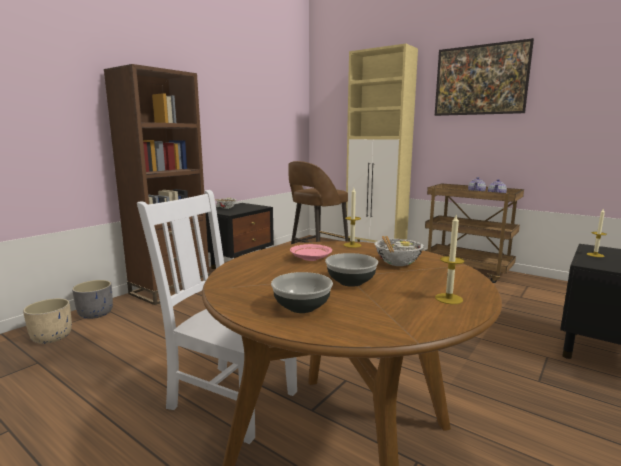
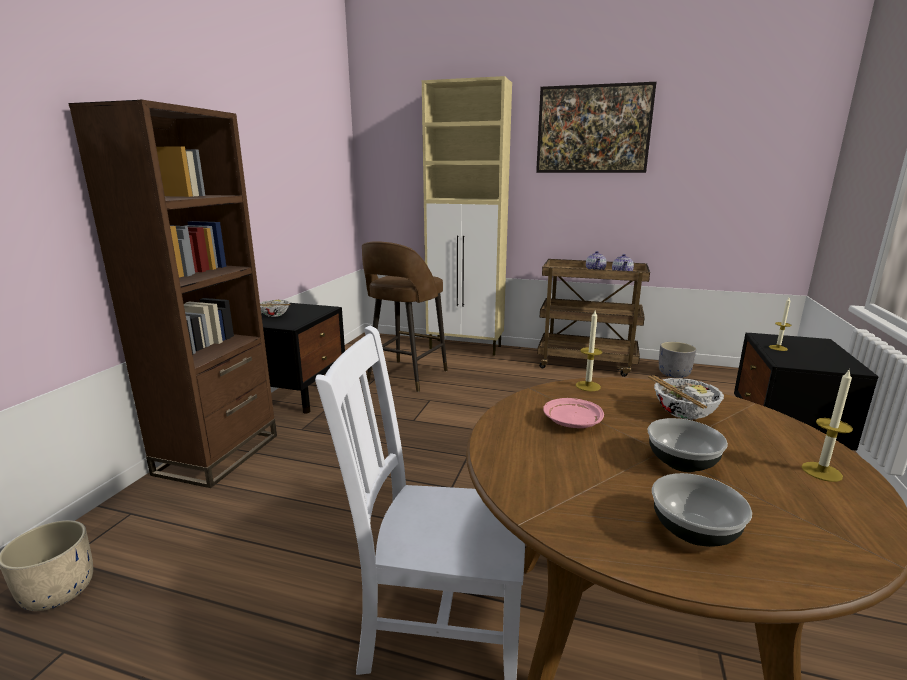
camera: 20 degrees left, 5 degrees up
grey planter [72,280,113,319] -> grey planter moved to [659,342,696,378]

